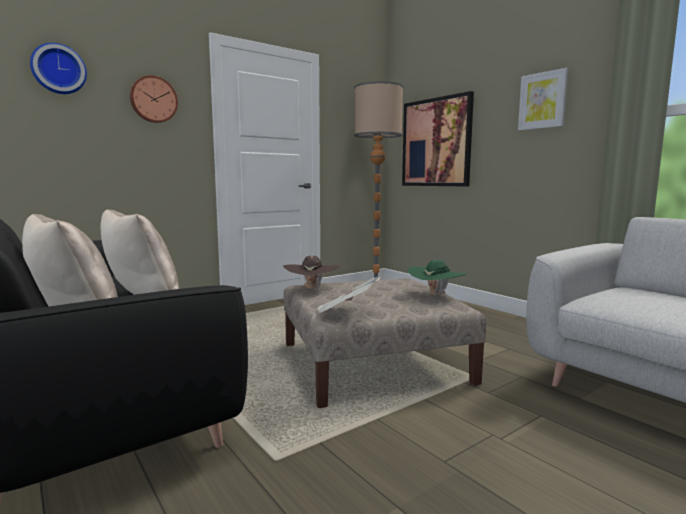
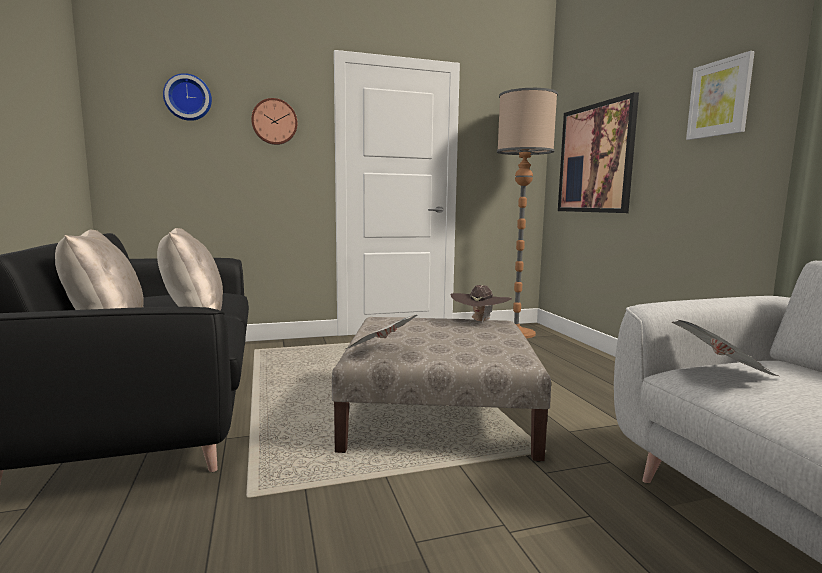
camera: 20 degrees right, 0 degrees up
brown hat [283,256,340,290] -> brown hat moved to [451,285,512,323]
green hat [408,260,466,298] -> none
none -> newspaper [672,320,778,376]

